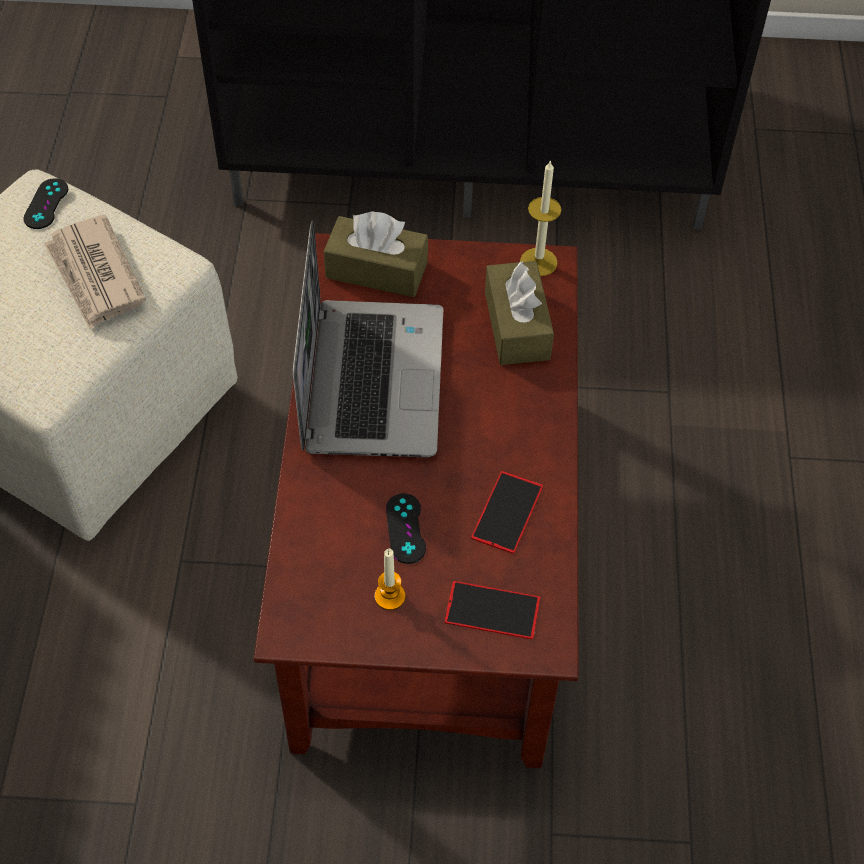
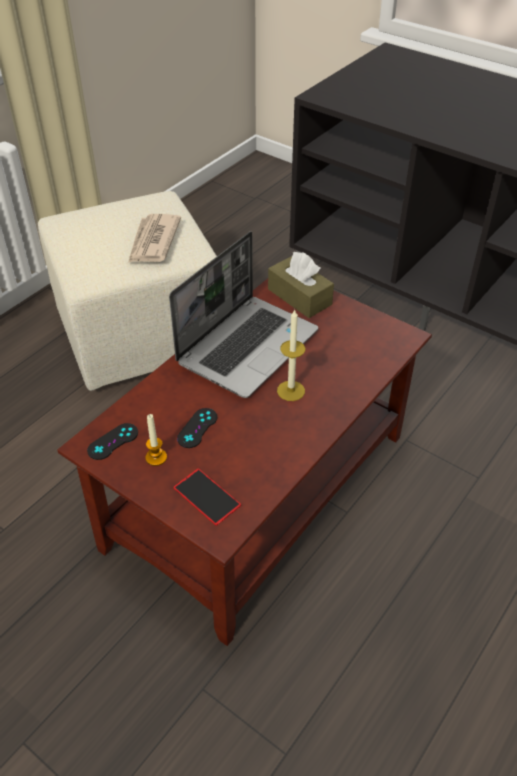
camera: 35 degrees right, 10 degrees down
black game controller [23,178,68,229] -> black game controller moved to [87,423,138,460]
phone [471,471,543,554] -> none
brown tissue box [485,261,554,365] -> none
candle [520,160,561,276] -> candle moved to [277,309,305,401]

